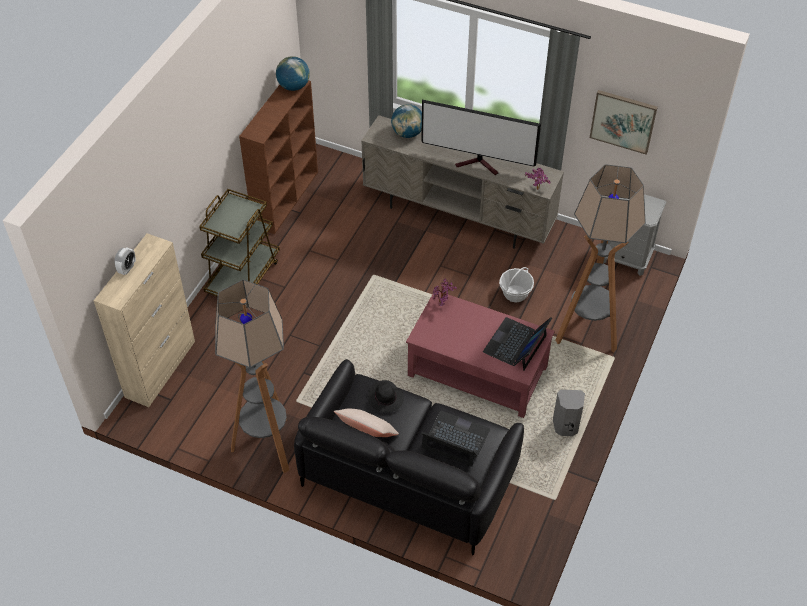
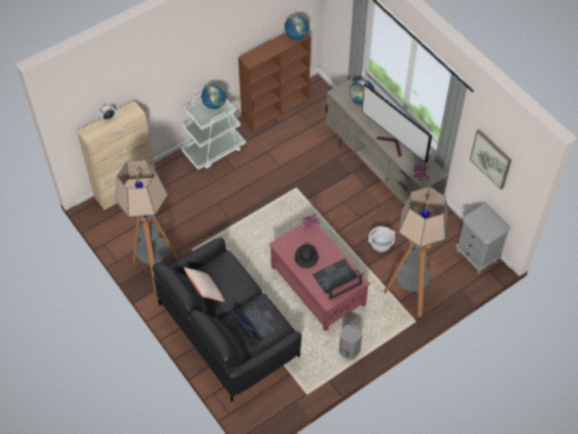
camera: 30 degrees right, 5 degrees up
brown cart [199,189,280,296] -> white cart [181,94,246,170]
black hat [368,380,404,413] -> black hat moved to [295,244,319,268]
none -> globe [201,84,227,109]

